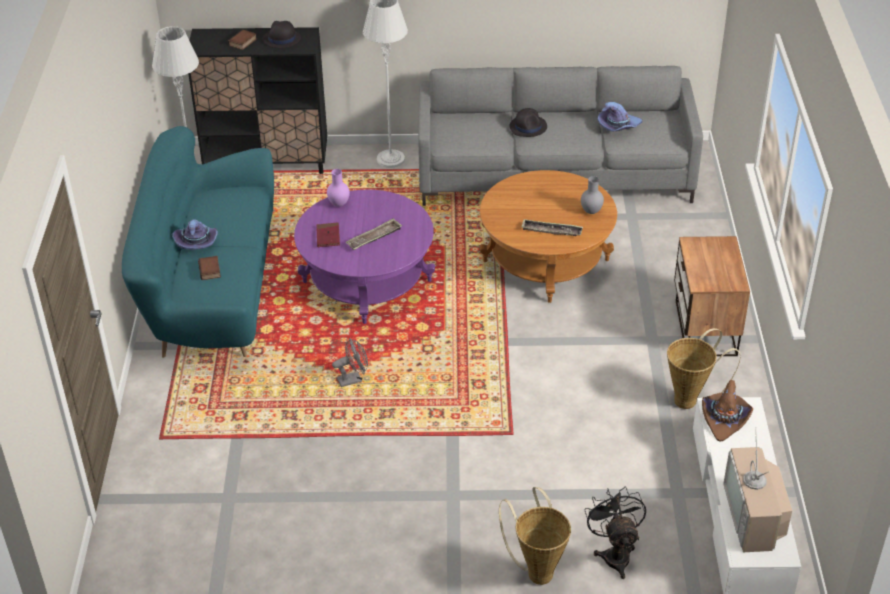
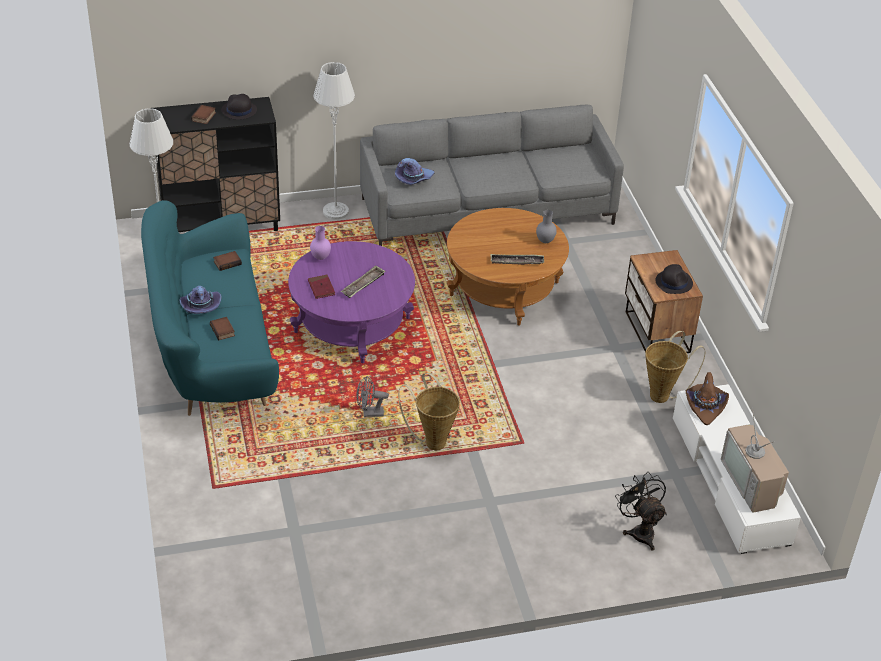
camera: 15 degrees left, 0 degrees up
grey fan [332,338,368,387] -> grey fan turned 150 degrees counterclockwise [356,376,389,417]
basket [499,487,571,585] -> basket moved to [398,373,460,450]
black hat [509,108,547,137] -> black hat moved to [655,264,693,294]
purple hat [598,102,642,132] -> purple hat moved to [395,158,435,185]
none -> book [213,251,242,271]

